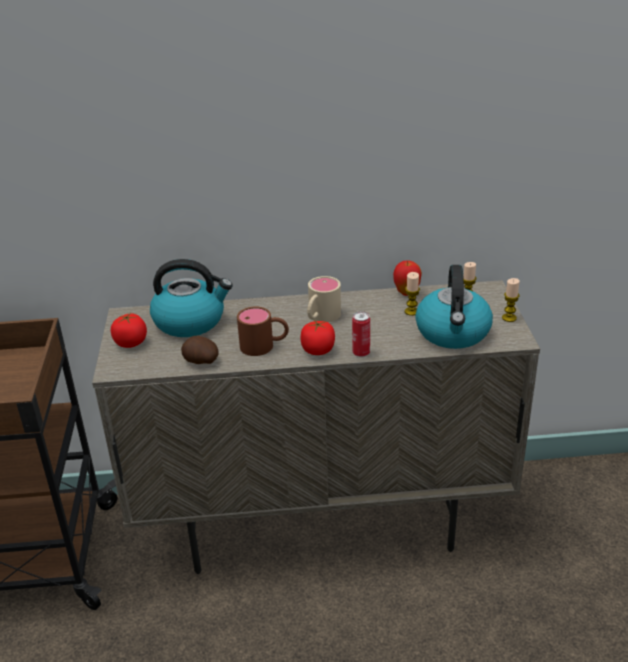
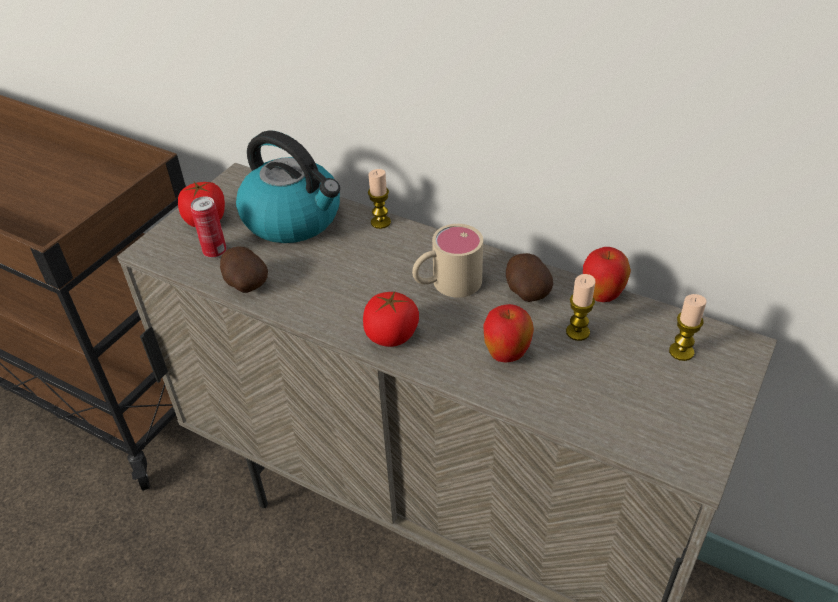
camera: 35 degrees right, 10 degrees up
brown mug [237,307,289,356] -> none
can [352,311,370,357] -> can moved to [191,197,226,258]
kettle [415,265,493,349] -> none
candle [502,278,520,322] -> candle moved to [368,169,391,229]
none -> apple [483,304,534,363]
none -> potato [506,253,553,302]

